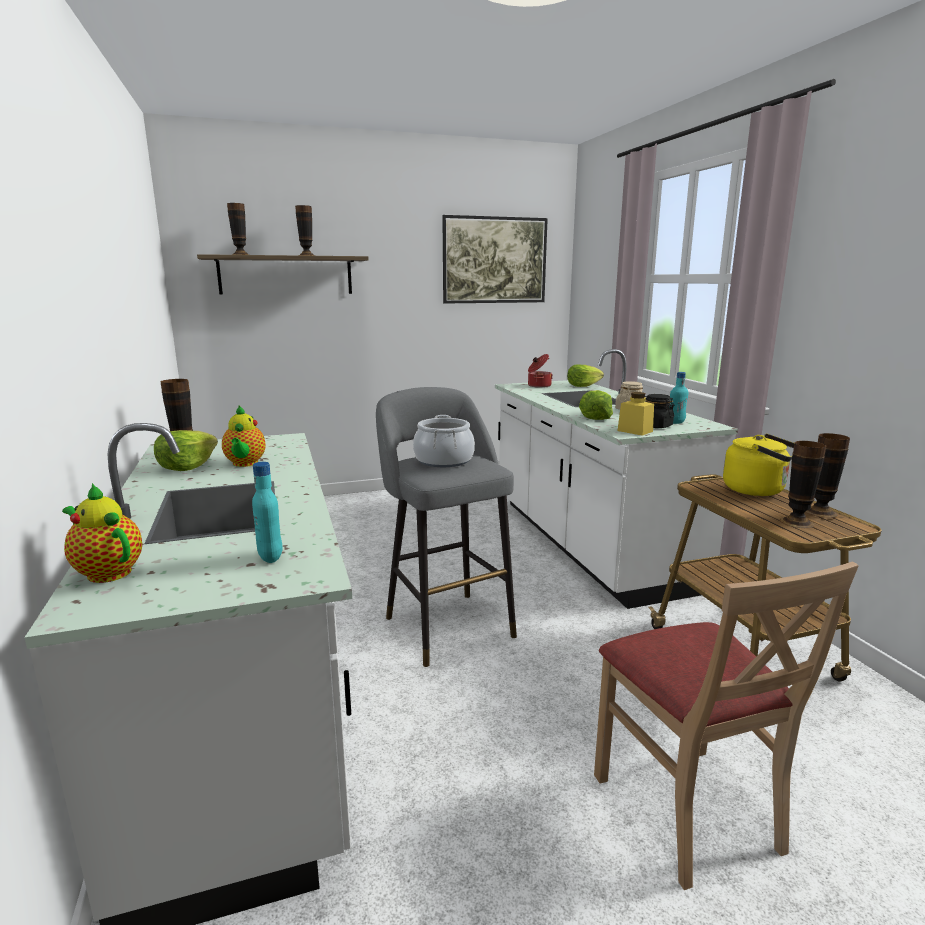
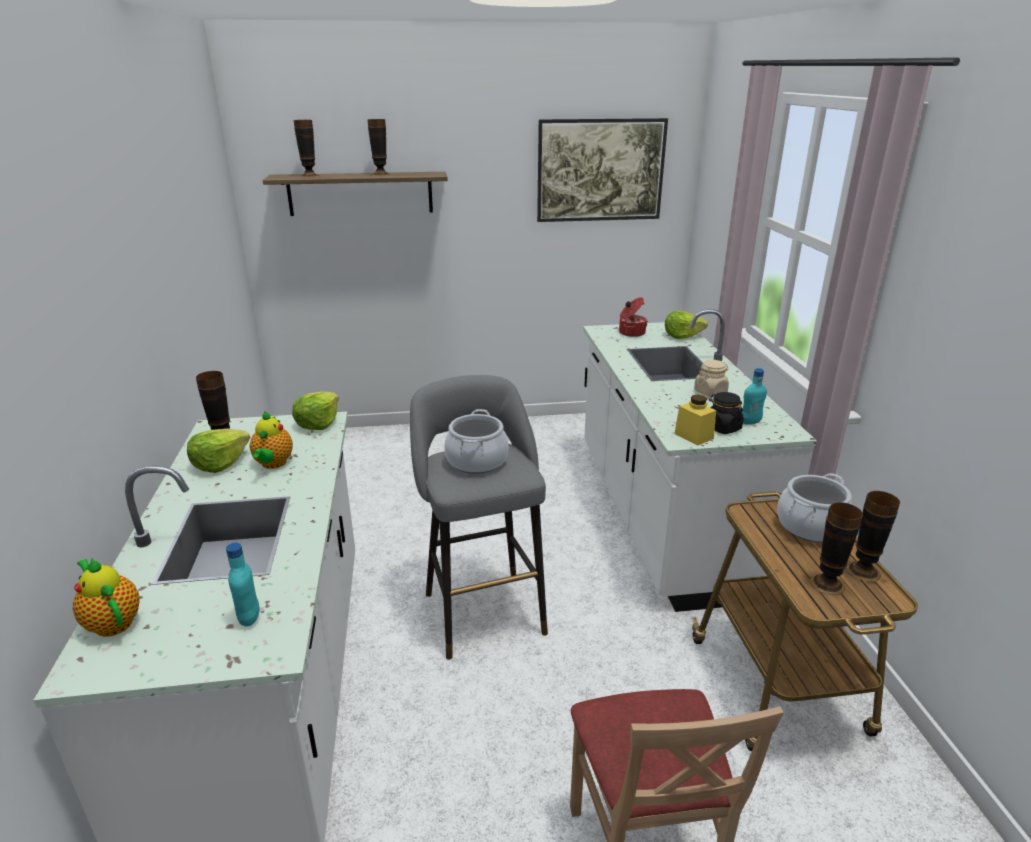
camera: 10 degrees right, 10 degrees up
lettuce [579,390,613,420] -> lettuce moved to [292,392,339,430]
yellow kettle [723,434,795,496] -> cooking pot [777,473,852,543]

